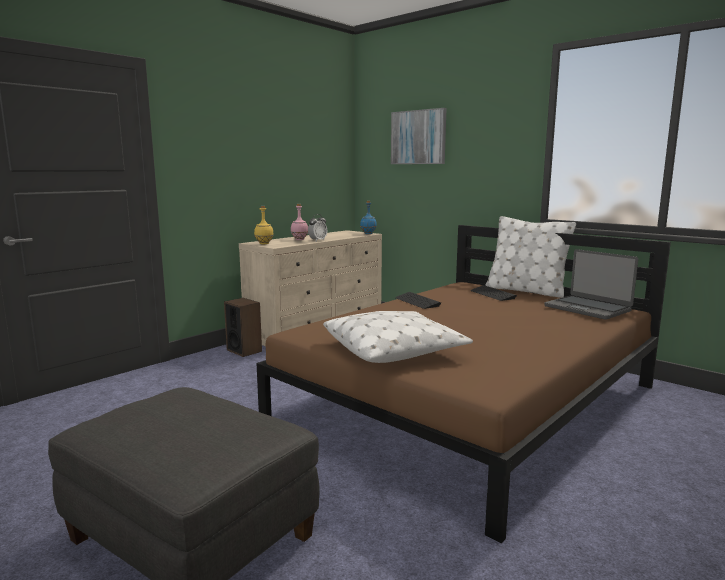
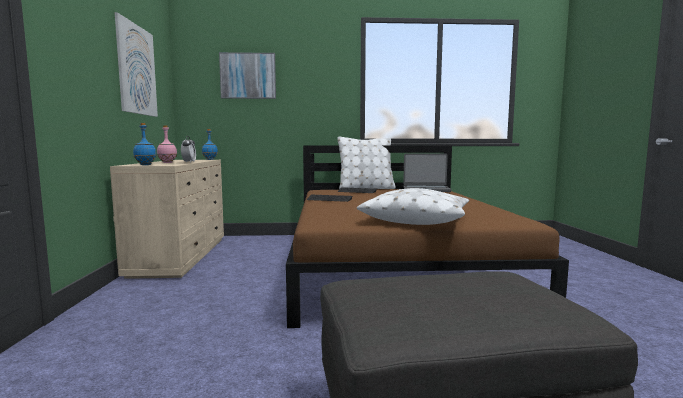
camera: 45 degrees left, 5 degrees down
speaker [224,298,262,357] -> none
yellow bottle [254,206,274,244] -> blue bottle [133,123,156,165]
none -> picture [114,12,158,117]

